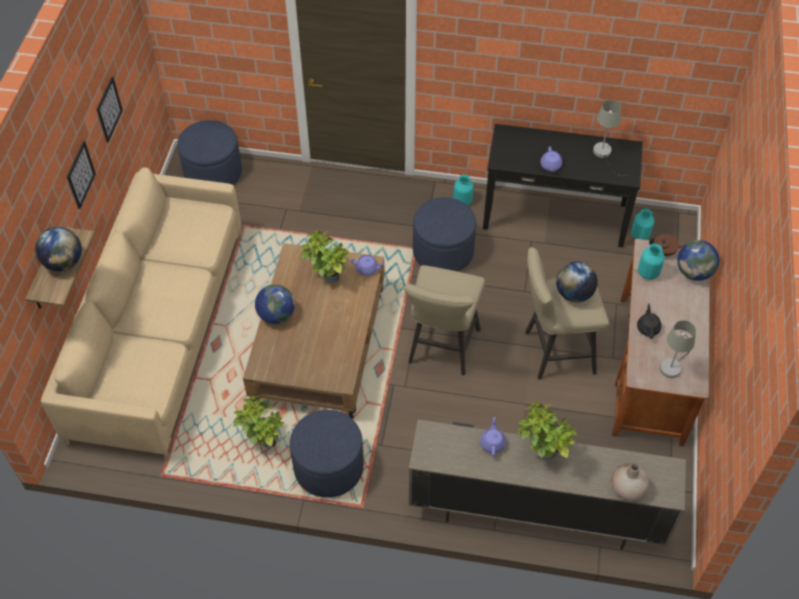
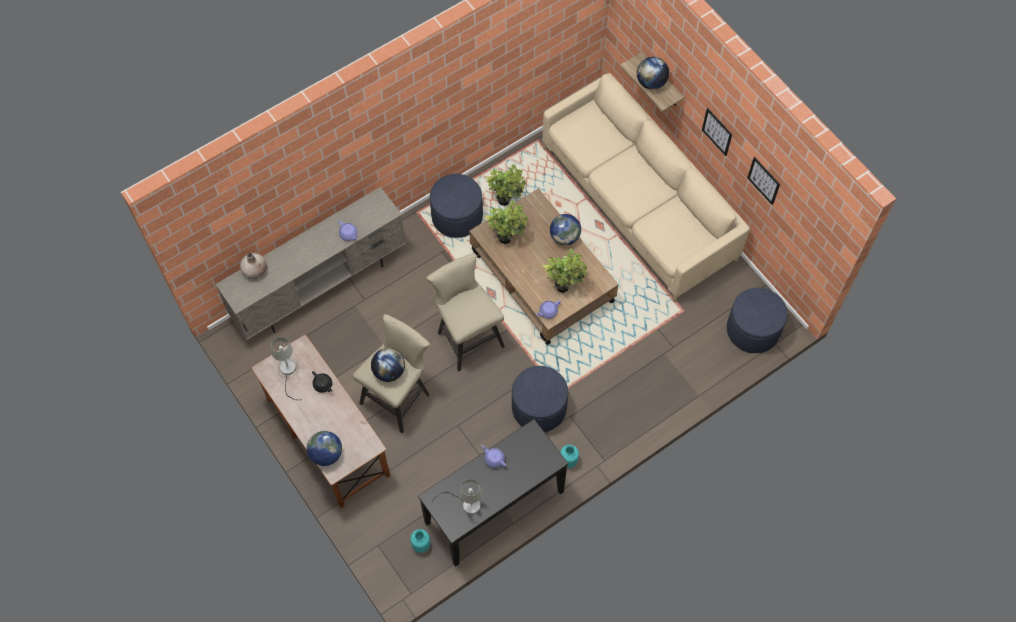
camera: 135 degrees right, 10 degrees up
potted plant [516,402,578,460] -> potted plant moved to [485,200,528,244]
turquoise vase [638,243,665,280] -> none
brown teapot [649,234,685,256] -> none

